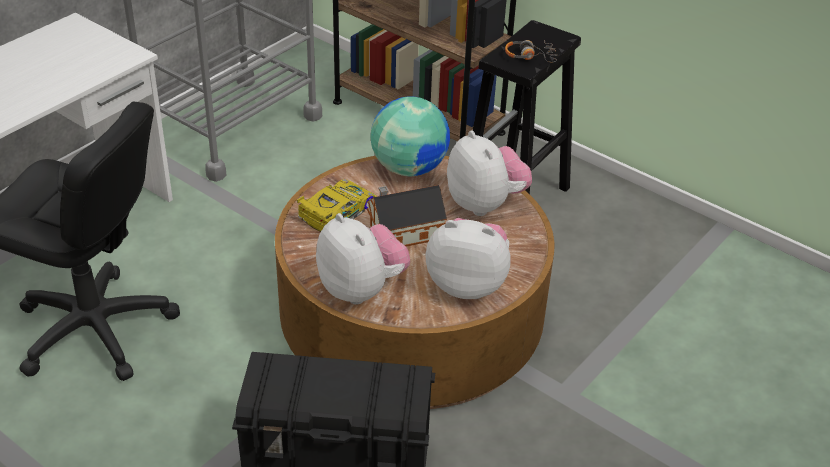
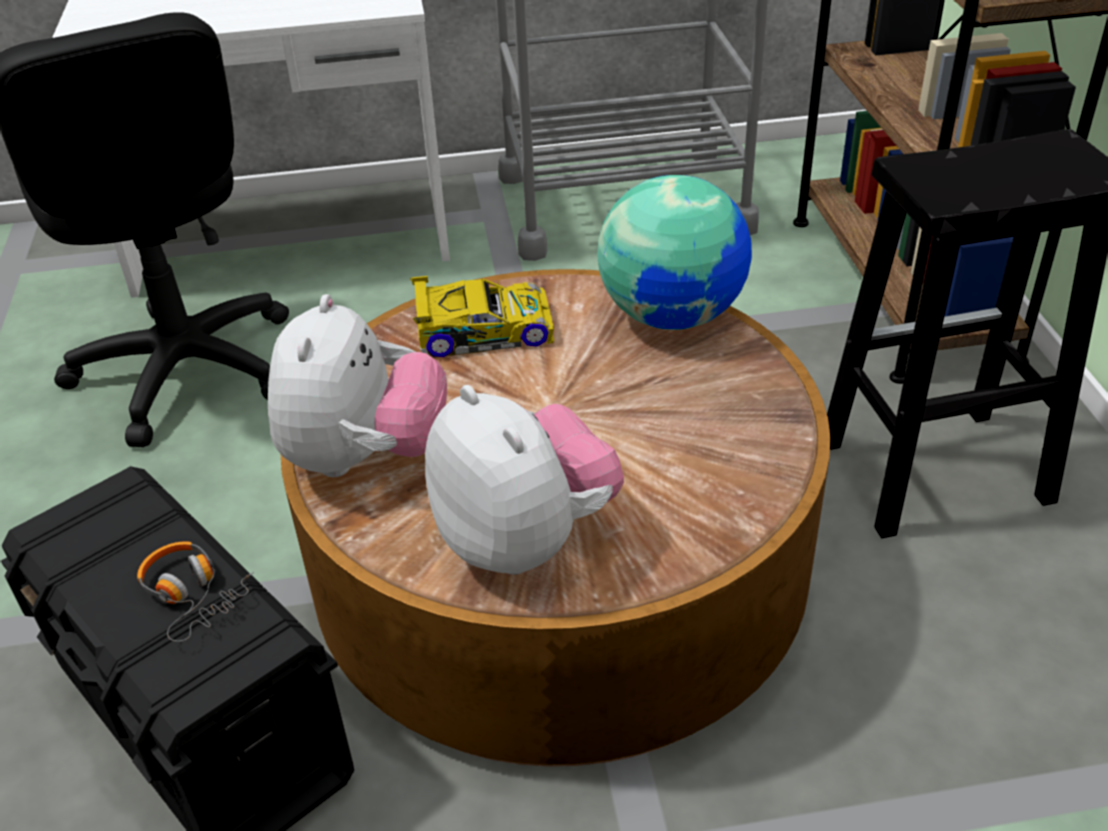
camera: 45 degrees right, 0 degrees up
toy house [366,185,447,247] -> none
plush toy [447,130,532,216] -> none
headphones [505,40,557,62] -> headphones moved to [137,541,254,642]

